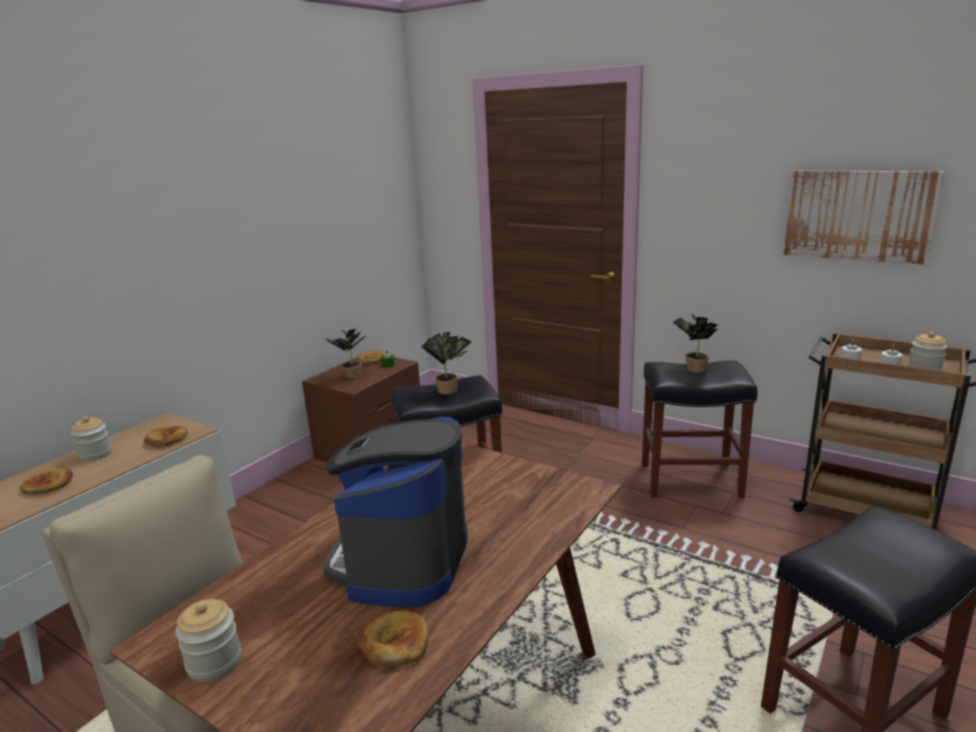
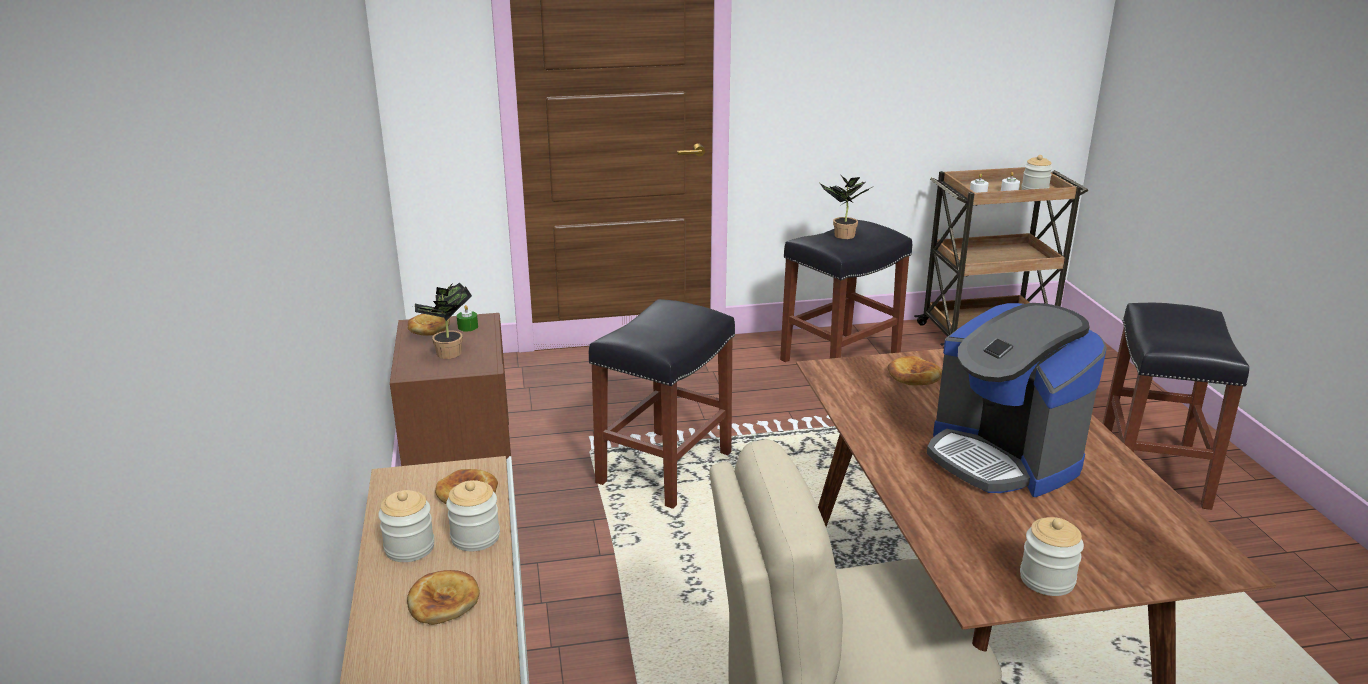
camera: 45 degrees left, 5 degrees up
bread [357,610,428,667] -> bread moved to [888,356,942,385]
potted plant [421,332,471,395] -> none
picture [783,170,944,265] -> none
none -> jar [446,480,500,551]

